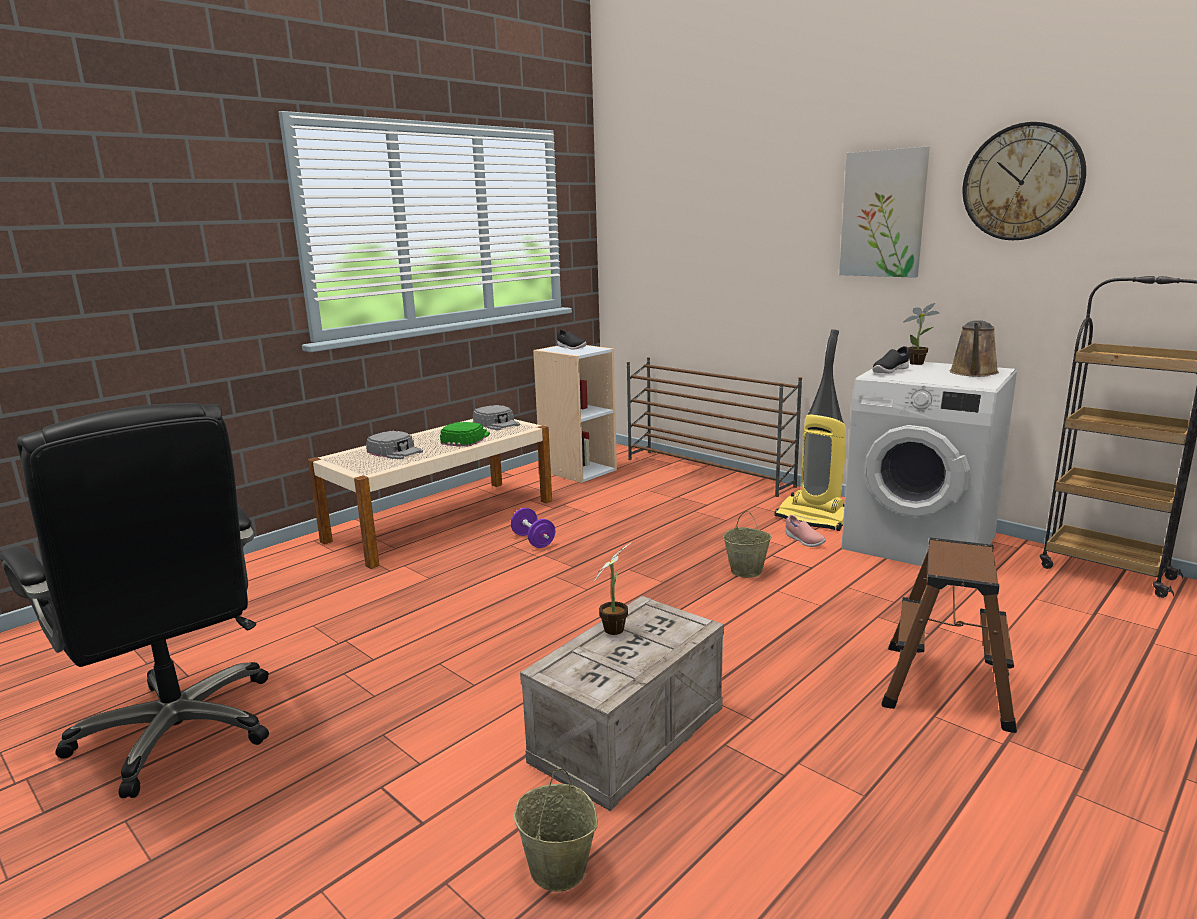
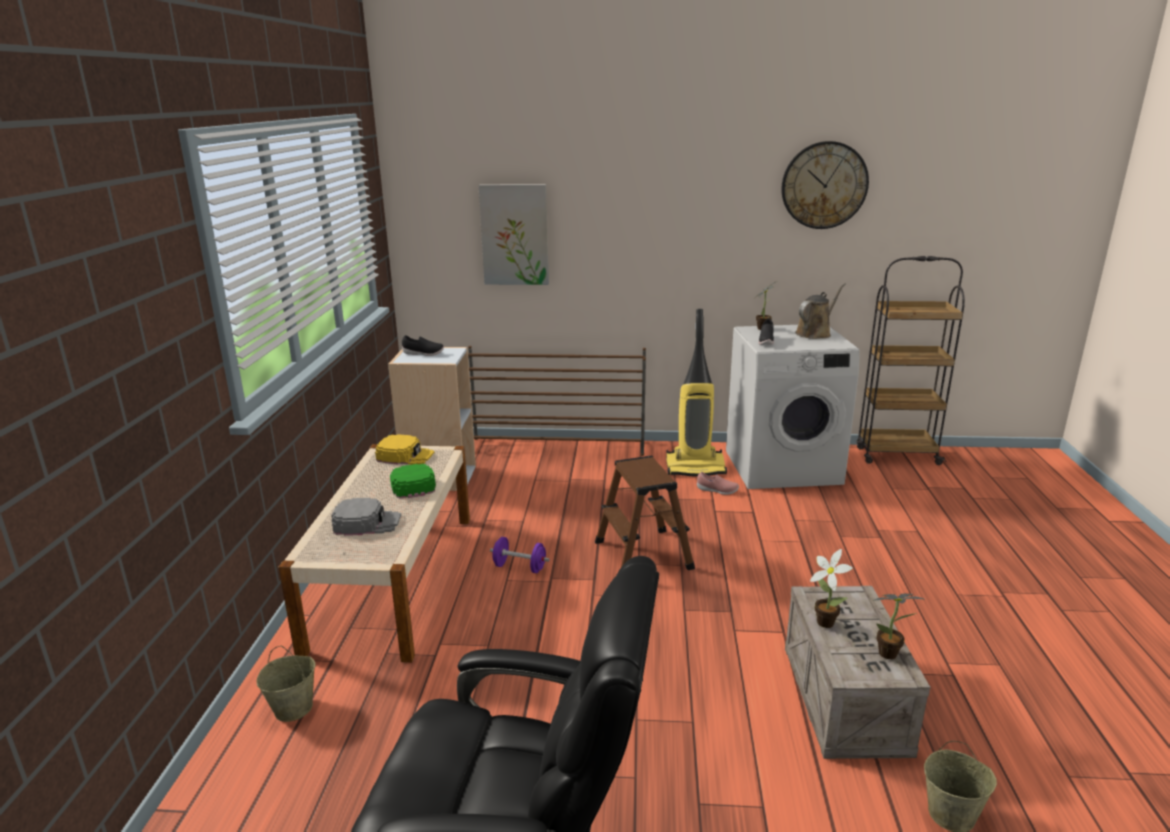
camera: 40 degrees left, 5 degrees up
grey cap [473,405,520,430] -> yellow cap [375,434,435,465]
beige bucket [723,511,772,578] -> beige bucket moved to [256,646,316,722]
picture [839,147,930,278] -> picture moved to [479,184,549,285]
brown step ladder [881,537,1017,733] -> brown step ladder moved to [595,455,695,570]
brown watering can [950,320,999,377] -> brown watering can turned 120 degrees counterclockwise [795,283,846,339]
none -> potted plant [873,594,924,659]

